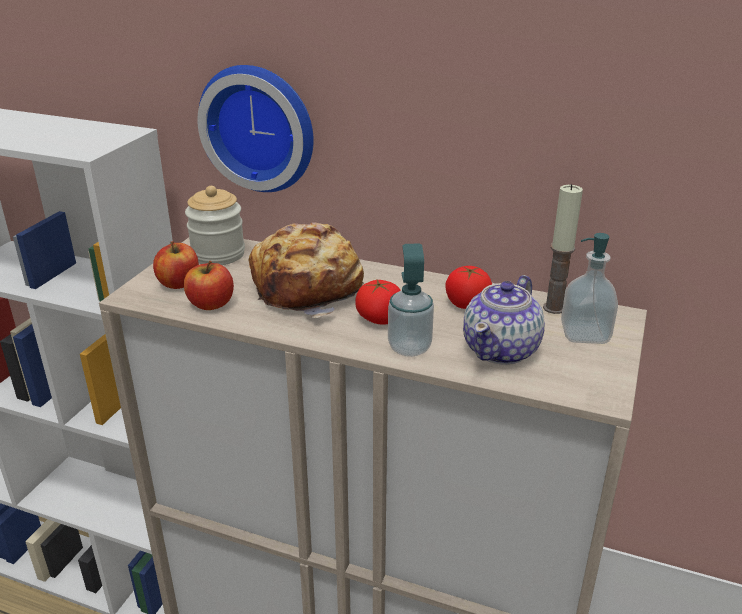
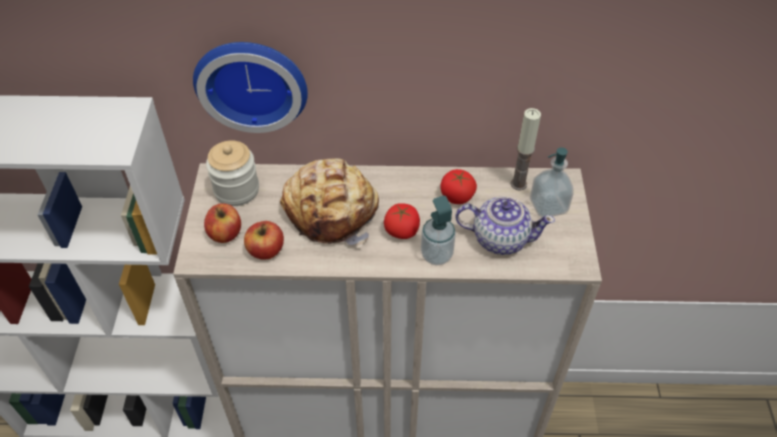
camera: 20 degrees left, 20 degrees up
teapot [463,275,545,365] -> teapot turned 90 degrees counterclockwise [455,197,555,255]

